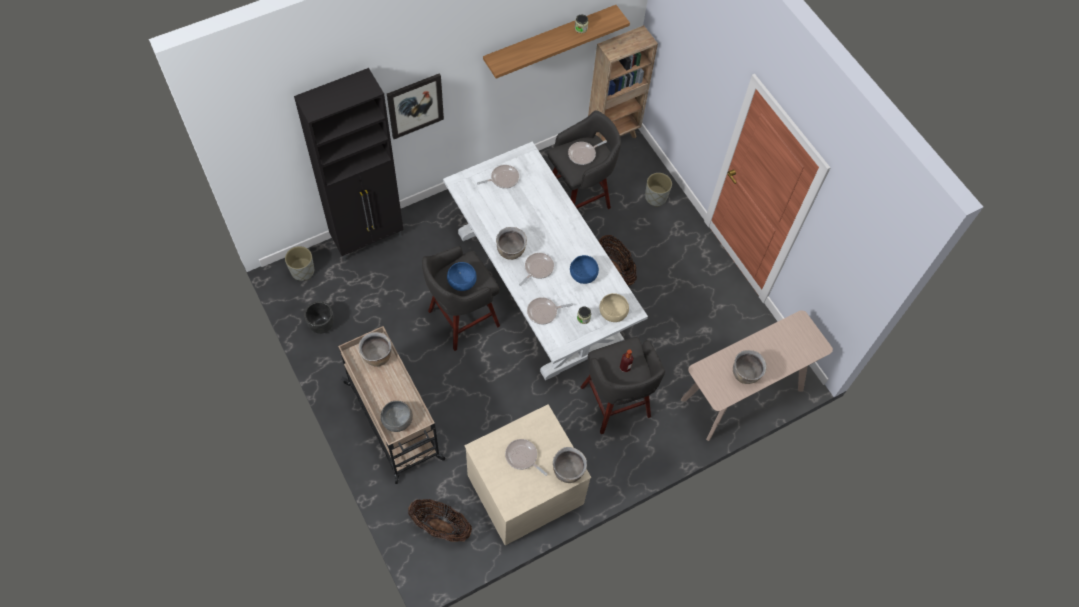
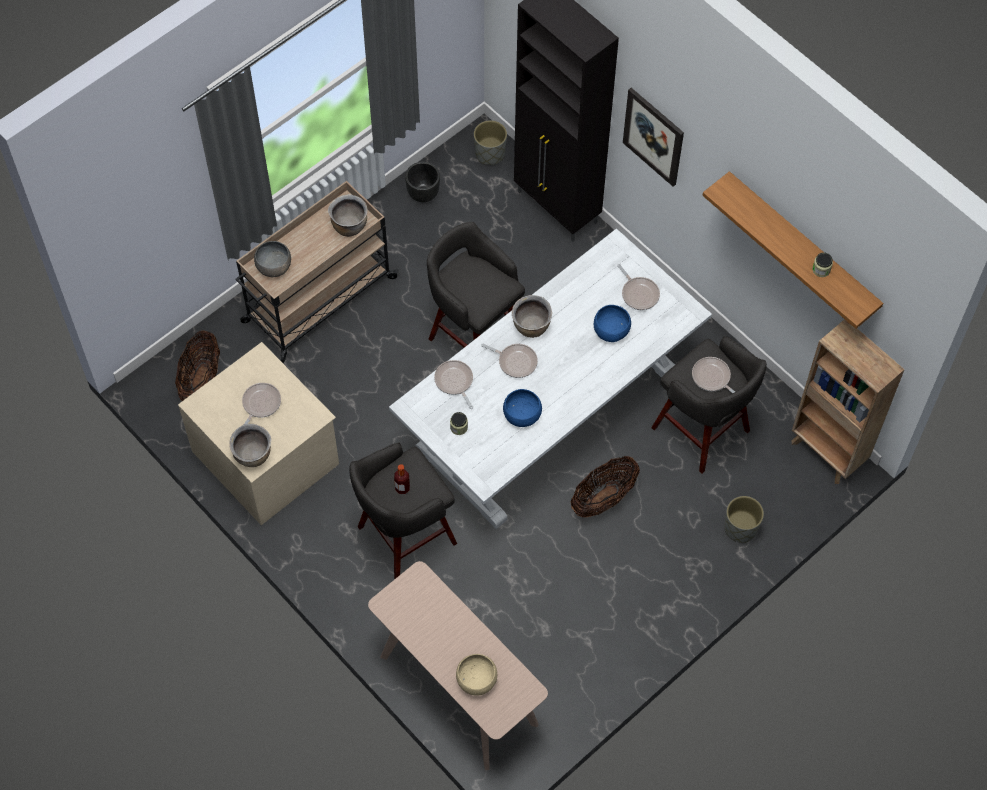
camera: 80 degrees right, 0 degrees up
blue bowl [447,262,477,291] -> blue bowl moved to [594,305,631,342]
beige bowl [599,293,629,322] -> beige bowl moved to [456,654,497,696]
brown cooking pot [733,350,767,384] -> none

